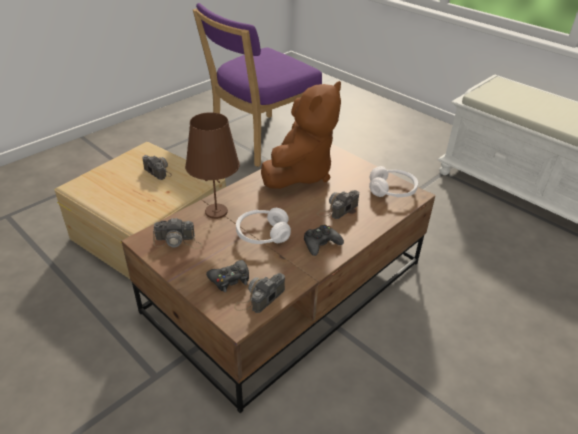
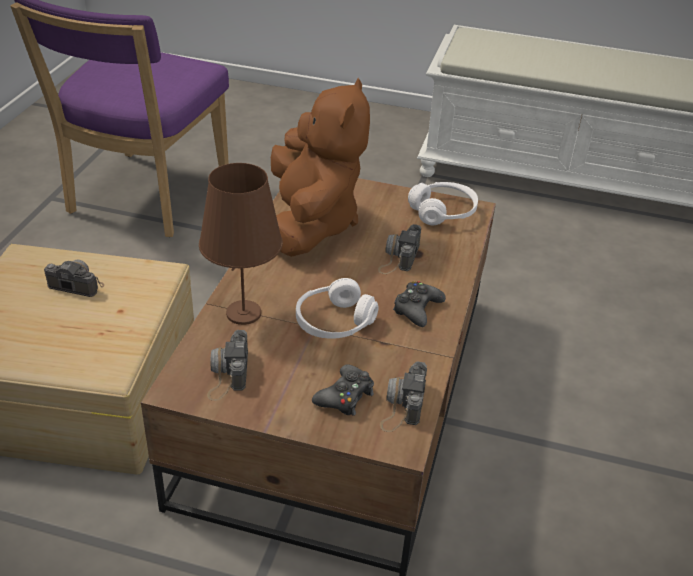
camera: 30 degrees left, 0 degrees up
camera [153,218,202,249] -> camera turned 120 degrees clockwise [207,330,248,401]

